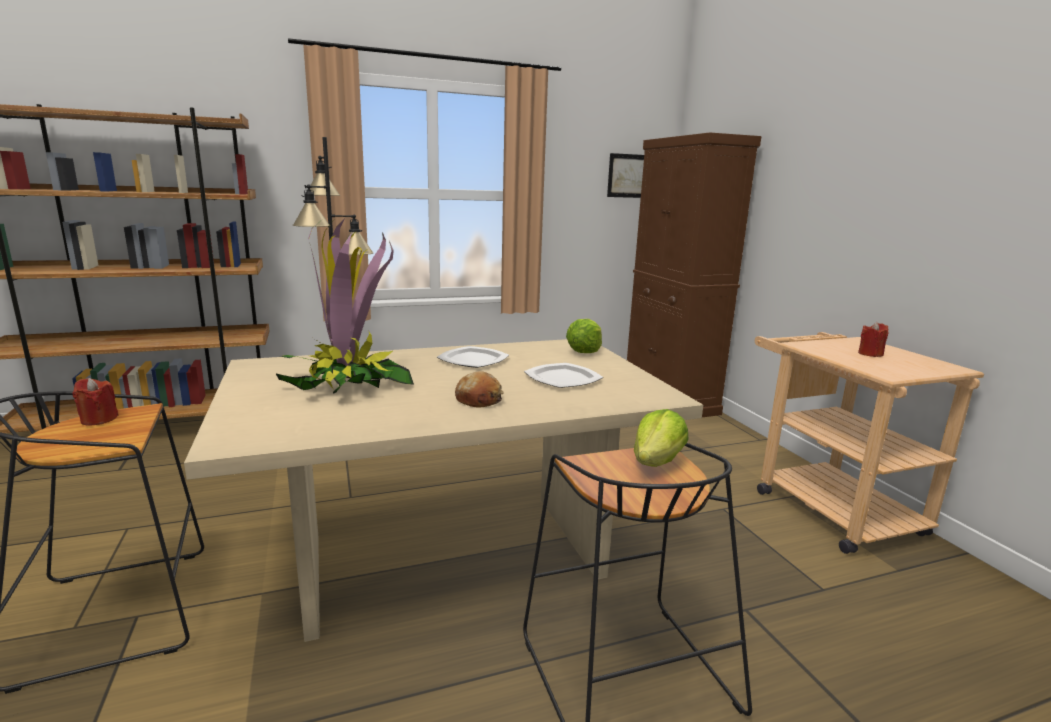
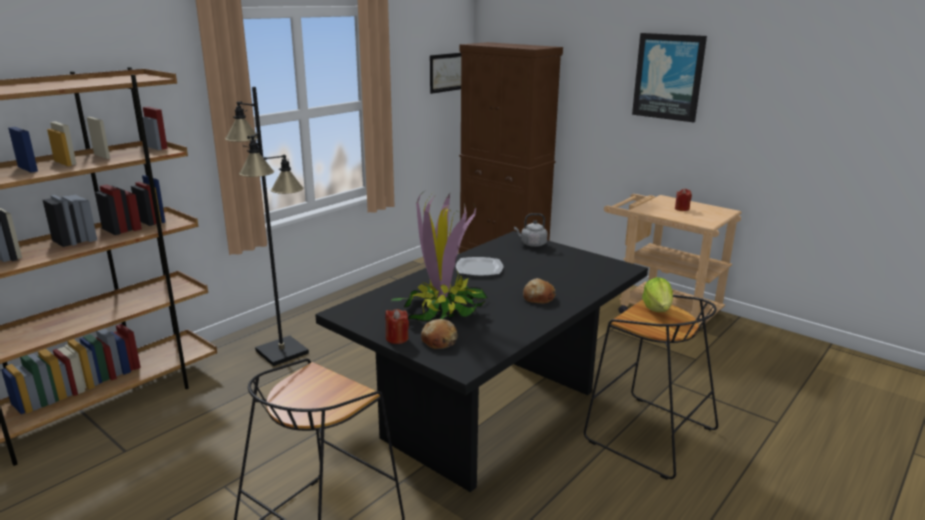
camera: 30 degrees left, 5 degrees up
red candle [72,378,119,426] -> red candle moved to [385,309,409,344]
beige dining table [184,339,703,642] -> black dining table [315,231,648,492]
plate [524,363,603,388] -> none
lettuce [566,319,602,353] -> grey kettle [514,213,548,247]
none -> bread [421,319,458,349]
none -> picture [632,33,707,122]

